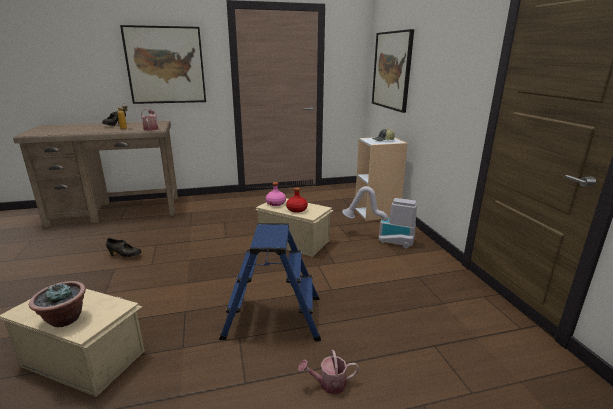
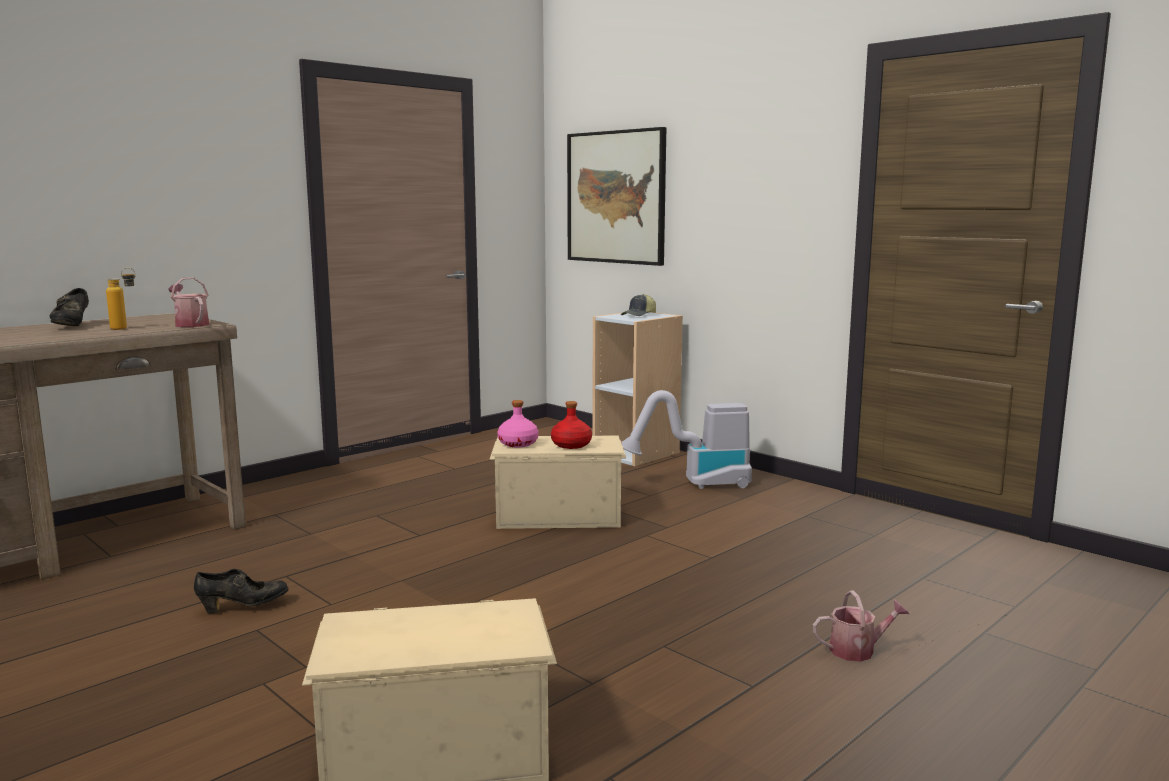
camera: 30 degrees left, 10 degrees down
potted plant [29,281,86,327] -> none
picture [120,25,206,104] -> none
blue step ladder [219,223,321,341] -> none
watering can [298,350,359,394] -> watering can turned 150 degrees counterclockwise [813,590,909,662]

